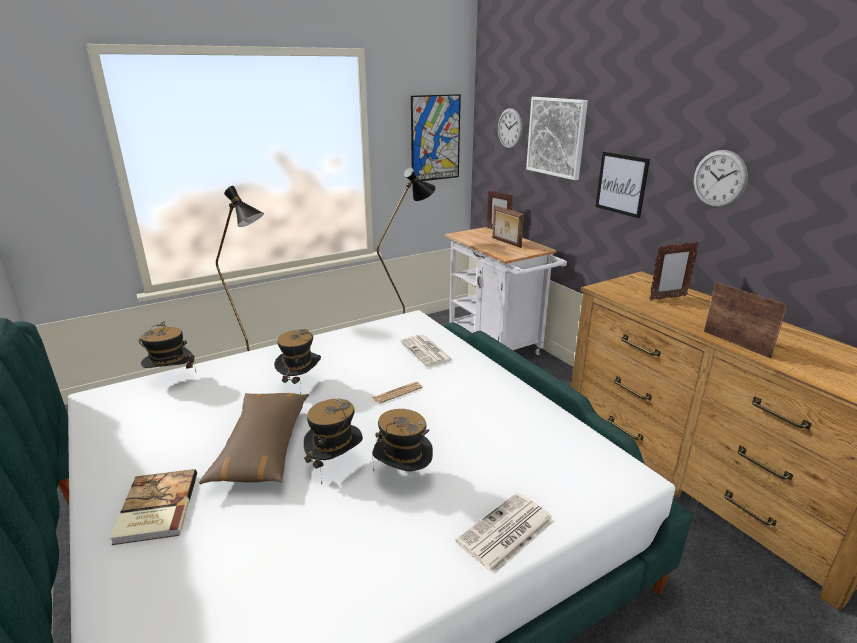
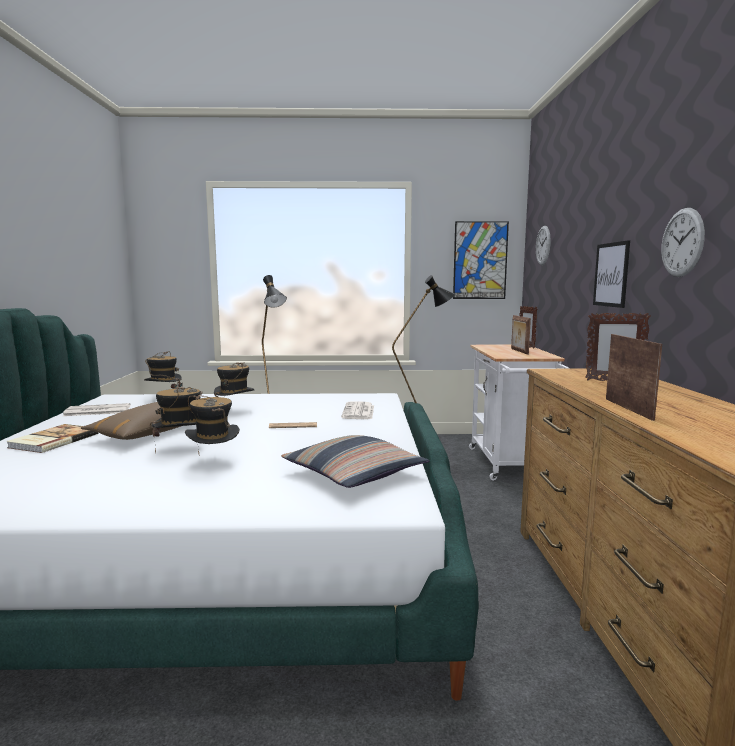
camera: 30 degrees right, 15 degrees down
newspaper [455,493,554,574] -> newspaper moved to [63,403,131,416]
picture [526,97,588,180] -> none
none -> pillow [281,435,429,488]

